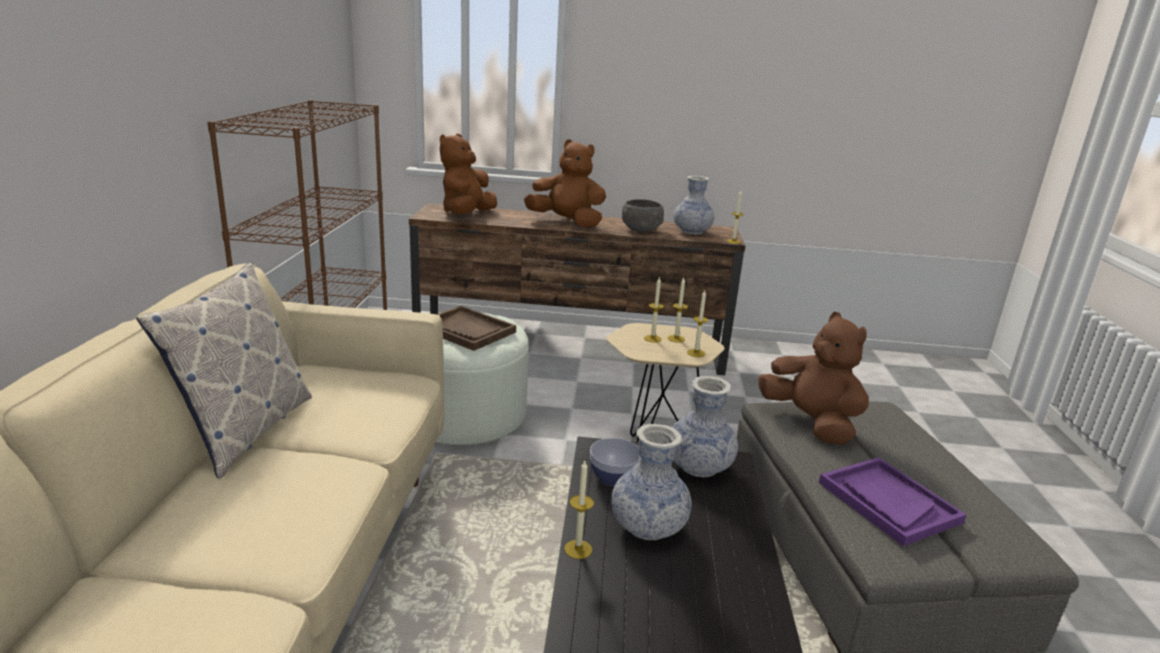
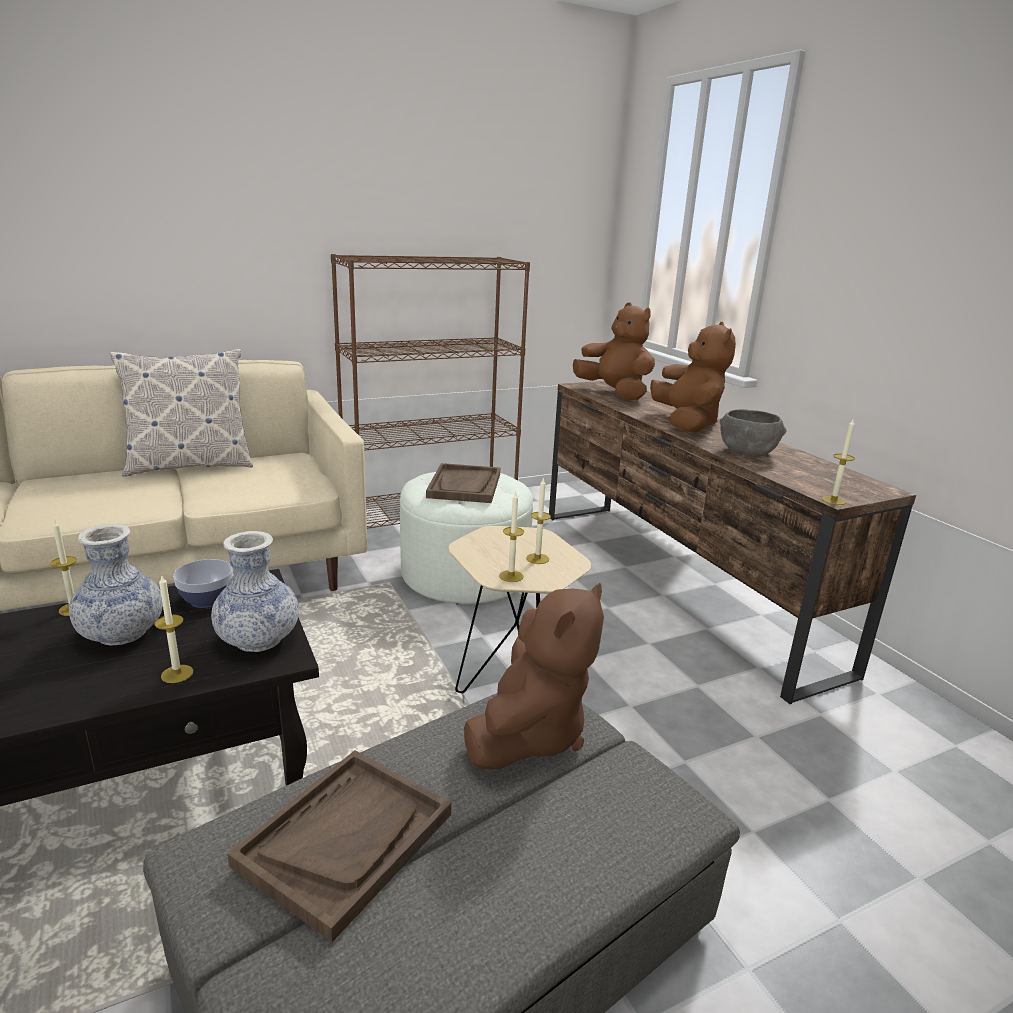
camera: 60 degrees right, 0 degrees up
brown plush toy [440,134,497,214] -> brown plush toy turned 60 degrees clockwise [573,302,655,400]
candle [644,278,664,343] -> candle moved to [155,574,193,683]
vase [674,176,714,235] -> none
purple tray [819,457,967,546] -> brown tray [227,750,451,942]

